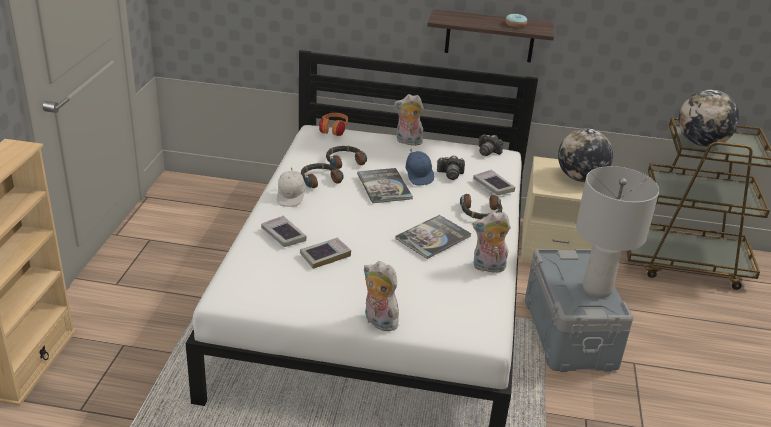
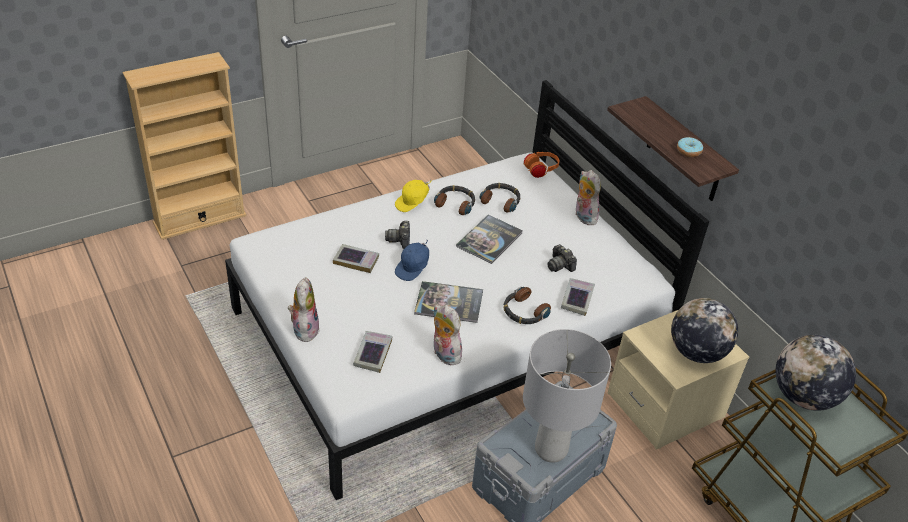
camera: 50 degrees right, 10 degrees up
book [261,216,307,247] -> book moved to [353,331,392,373]
white cap [277,168,306,207] -> yellow cap [395,179,432,212]
blue cap [405,149,434,185] -> blue cap moved to [395,240,429,281]
camera [479,134,503,156] -> camera moved to [385,221,410,249]

